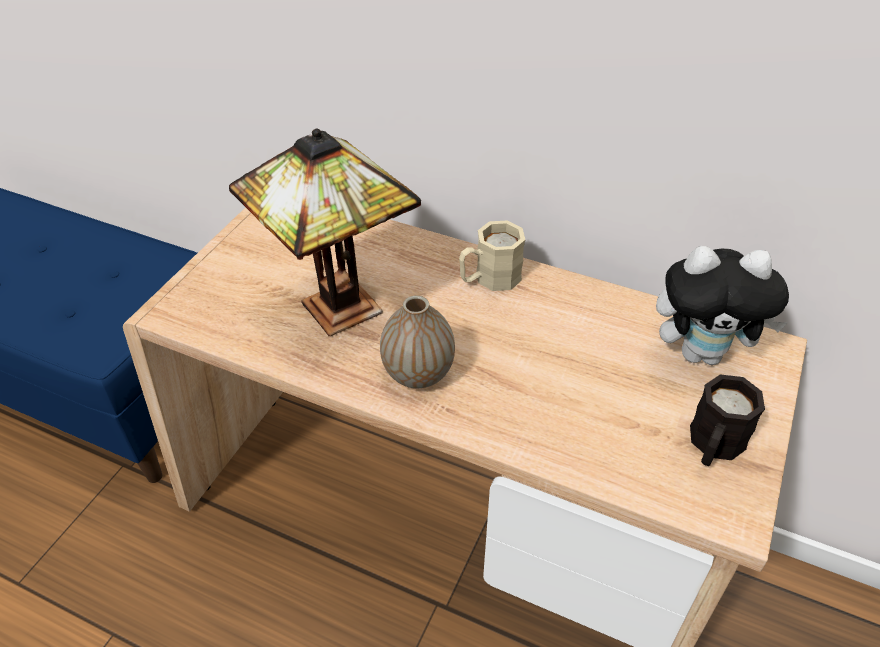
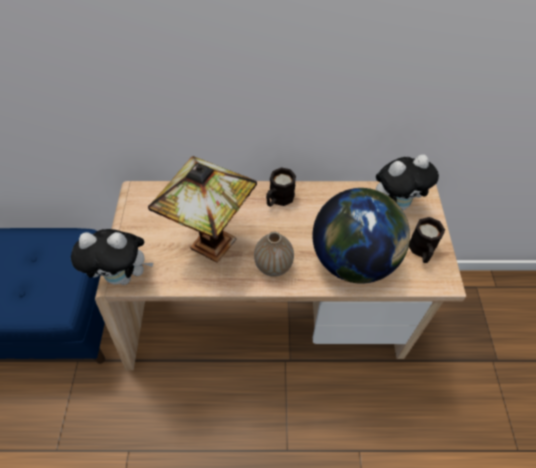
camera: 25 degrees left, 10 degrees up
beige mug [459,220,525,291] -> black mug [266,167,296,207]
none -> plush toy [71,229,153,285]
none -> globe [312,188,410,284]

